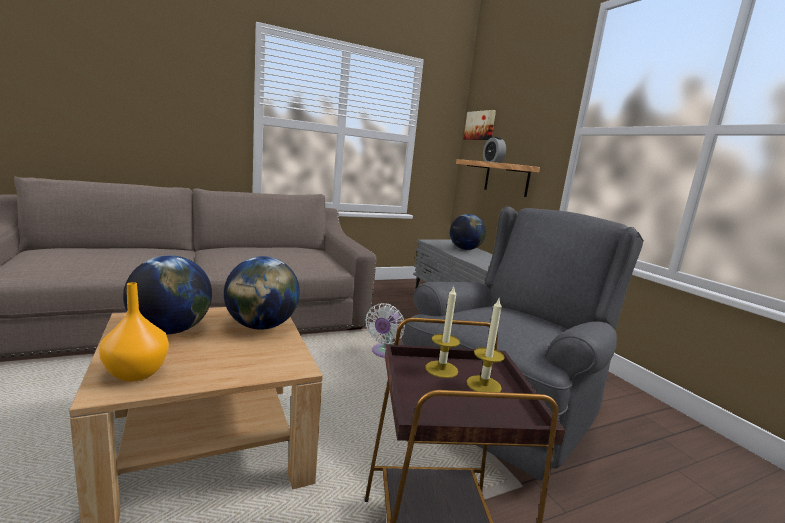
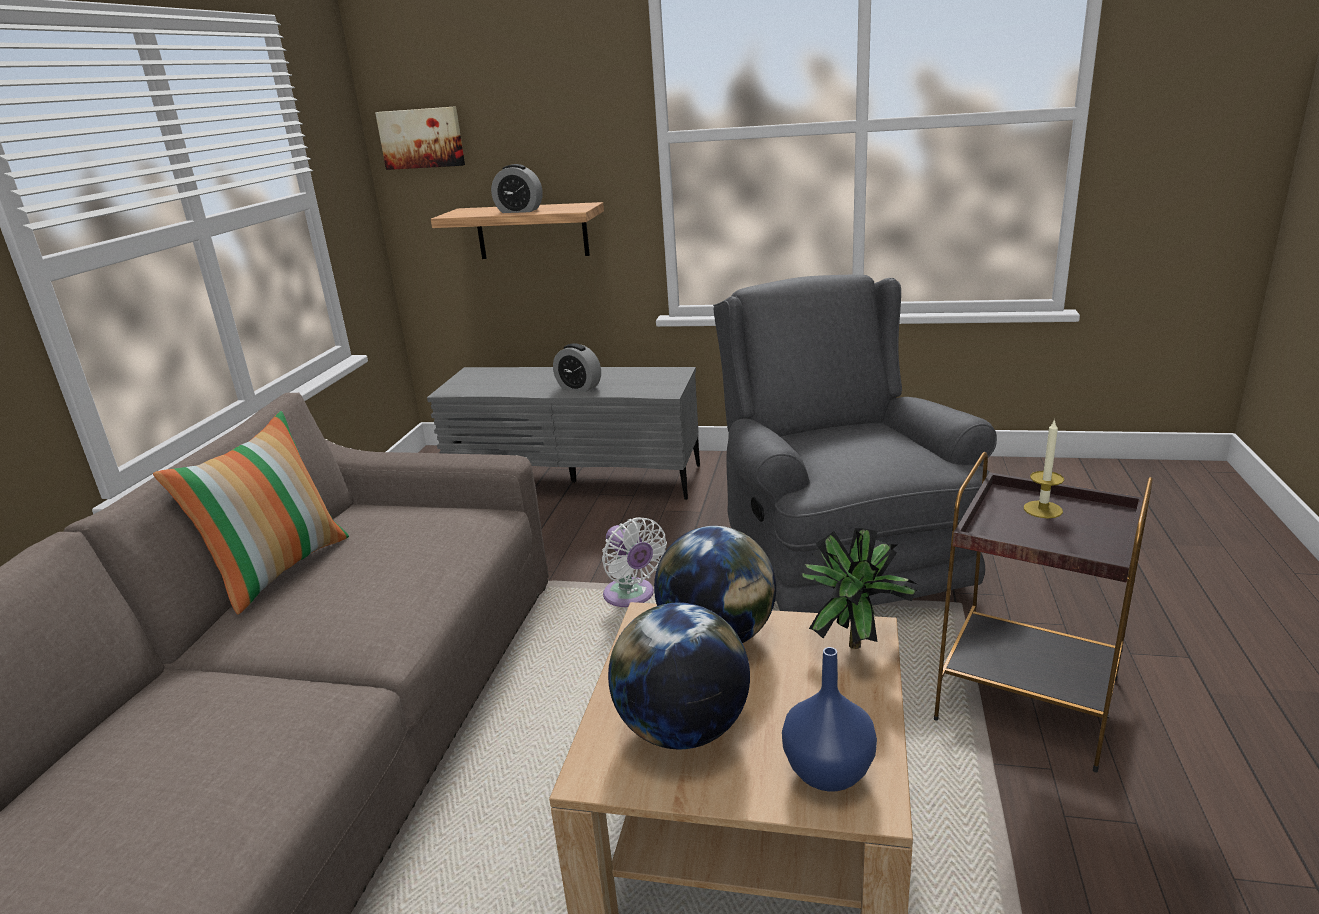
camera: 50 degrees left, 10 degrees up
orange vase [99,282,169,382] -> blue vase [782,647,877,791]
candle [425,286,460,378] -> none
globe [450,214,486,250] -> none
none -> pillow [153,411,349,614]
none -> alarm clock [553,343,601,392]
none -> potted plant [797,528,921,649]

